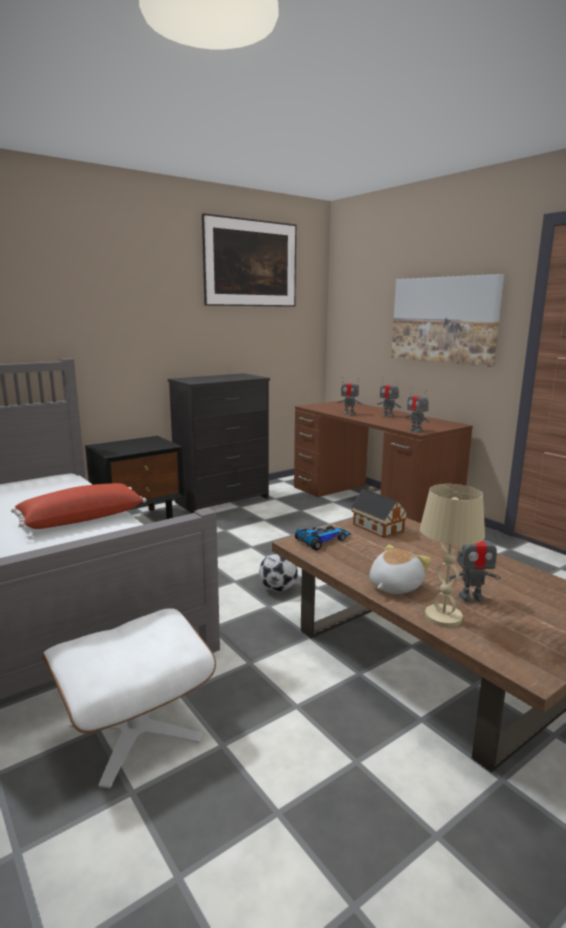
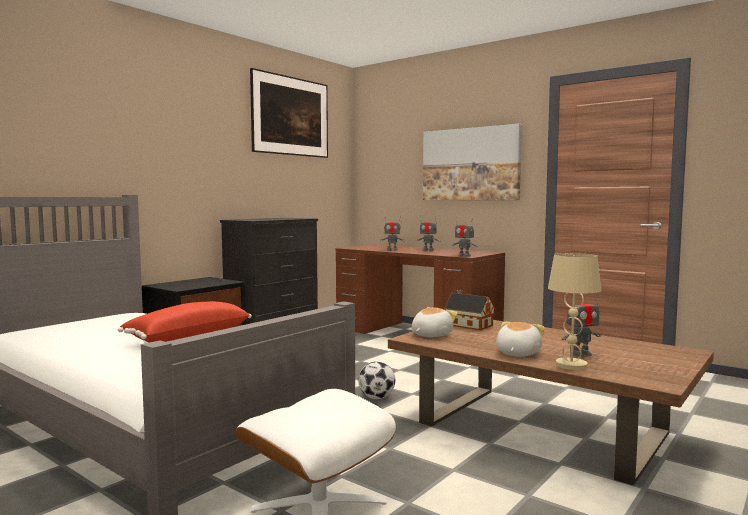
camera: 15 degrees left, 10 degrees down
toy car [295,525,351,550] -> plush toy [412,307,458,337]

